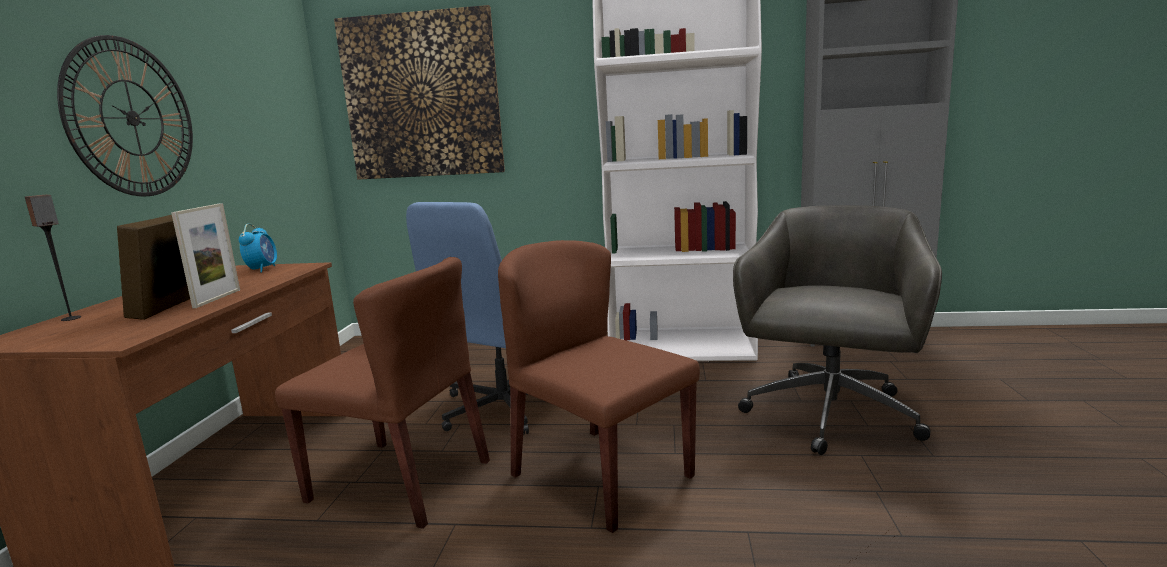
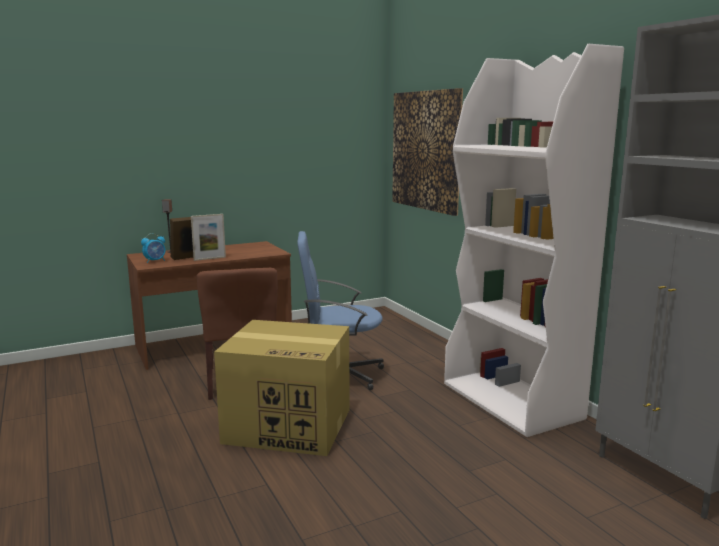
camera: 55 degrees right, 0 degrees up
wall clock [57,35,193,197] -> none
alarm clock [239,223,277,273] -> alarm clock moved to [141,233,165,263]
brown chair [498,240,700,533] -> cardboard box [214,320,350,456]
grey office chair [733,205,942,455] -> none

